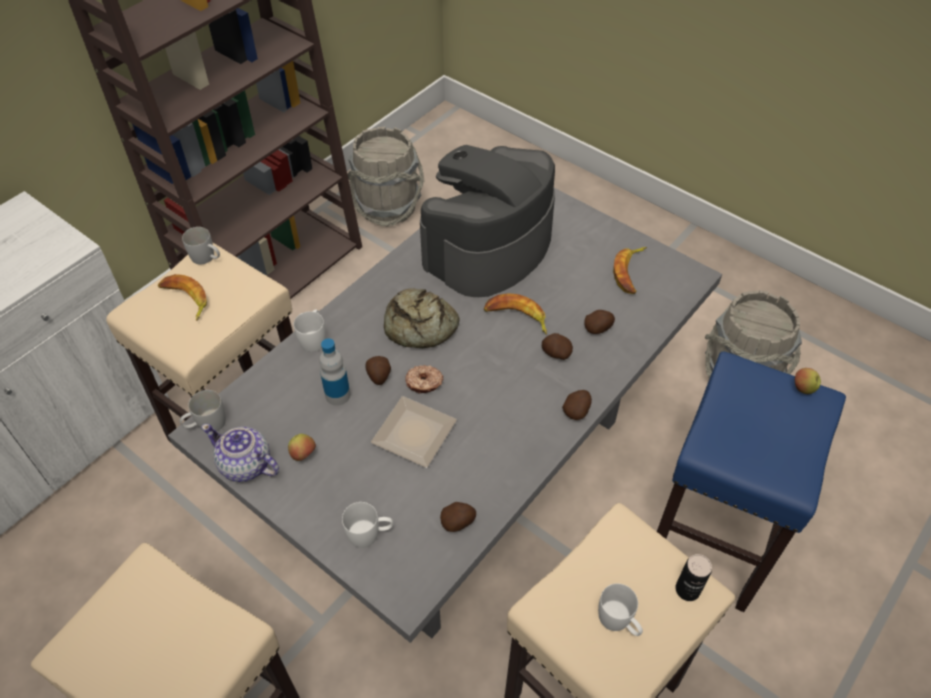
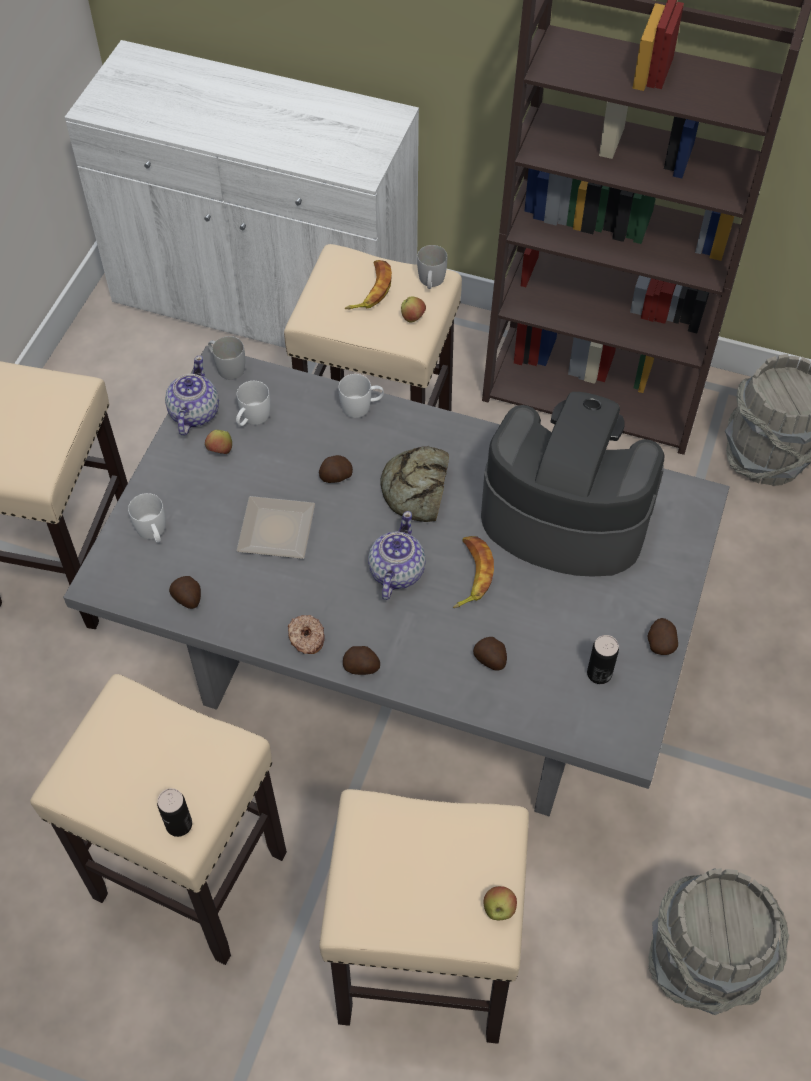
camera: 70 degrees right, 5 degrees up
bottle [319,339,350,406] -> none
donut [405,365,443,394] -> donut moved to [288,615,325,654]
potato [542,333,573,360] -> potato moved to [647,618,678,655]
white mug [598,583,643,636] -> white mug moved to [236,381,270,426]
banana [613,247,647,294] -> can [587,635,619,684]
blue stool [657,351,846,612] -> beige stool [319,789,529,1044]
none -> teapot [368,511,426,600]
none -> apple [401,296,426,323]

